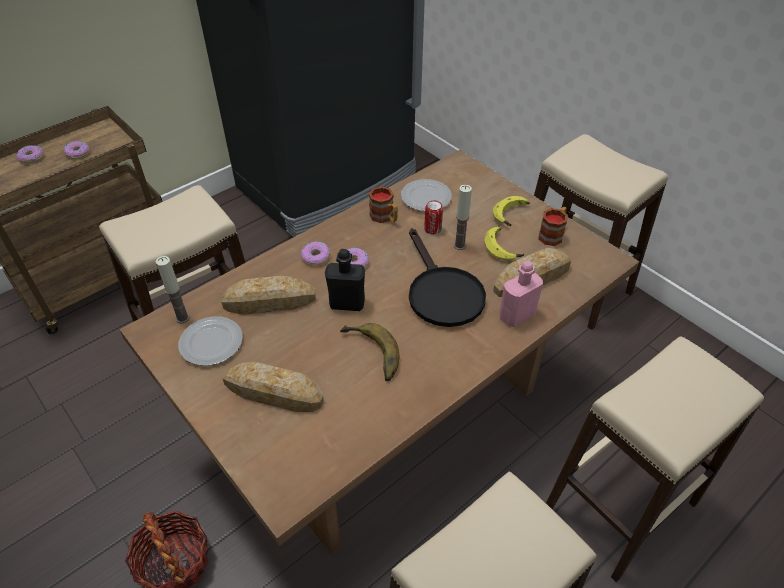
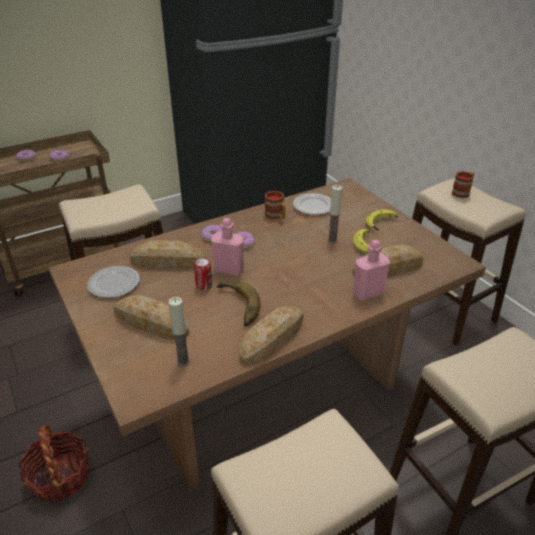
camera: 10 degrees right, 10 degrees down
candle [156,256,190,323] -> candle moved to [168,297,190,367]
black bottle [325,249,365,311] -> pink bottle [211,218,244,276]
black frying pan [409,228,486,327] -> none
can [424,201,443,234] -> can moved to [194,258,212,290]
mug [538,207,568,246] -> mug moved to [451,171,474,198]
none -> bread [239,306,304,365]

